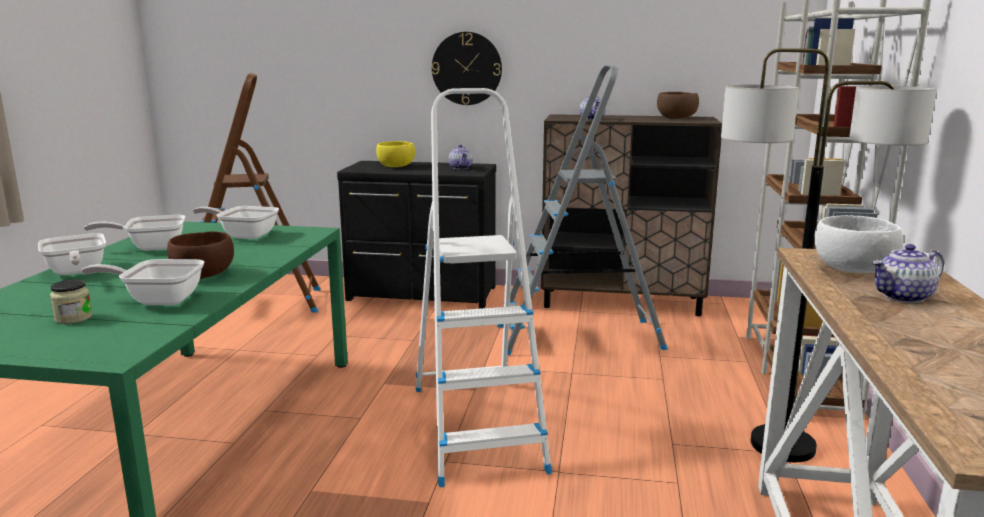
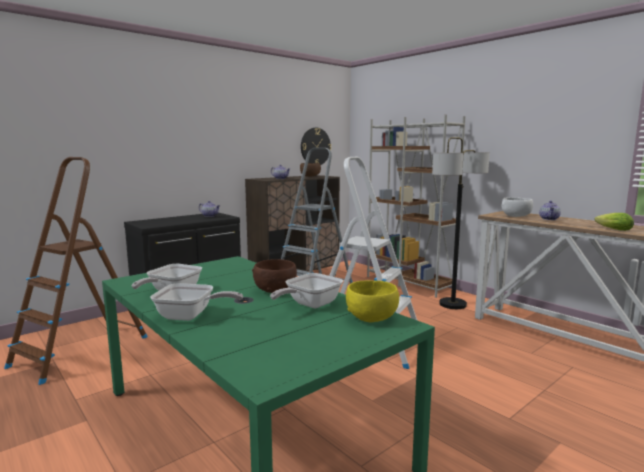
camera: 50 degrees left, 5 degrees down
jar [50,279,93,324] -> none
frying pan [193,206,279,239] -> none
yellow bowl [376,141,415,167] -> yellow bowl moved to [346,280,399,322]
wall clock [432,32,502,105] -> wall clock moved to [301,128,331,165]
none -> lettuce [594,213,634,231]

